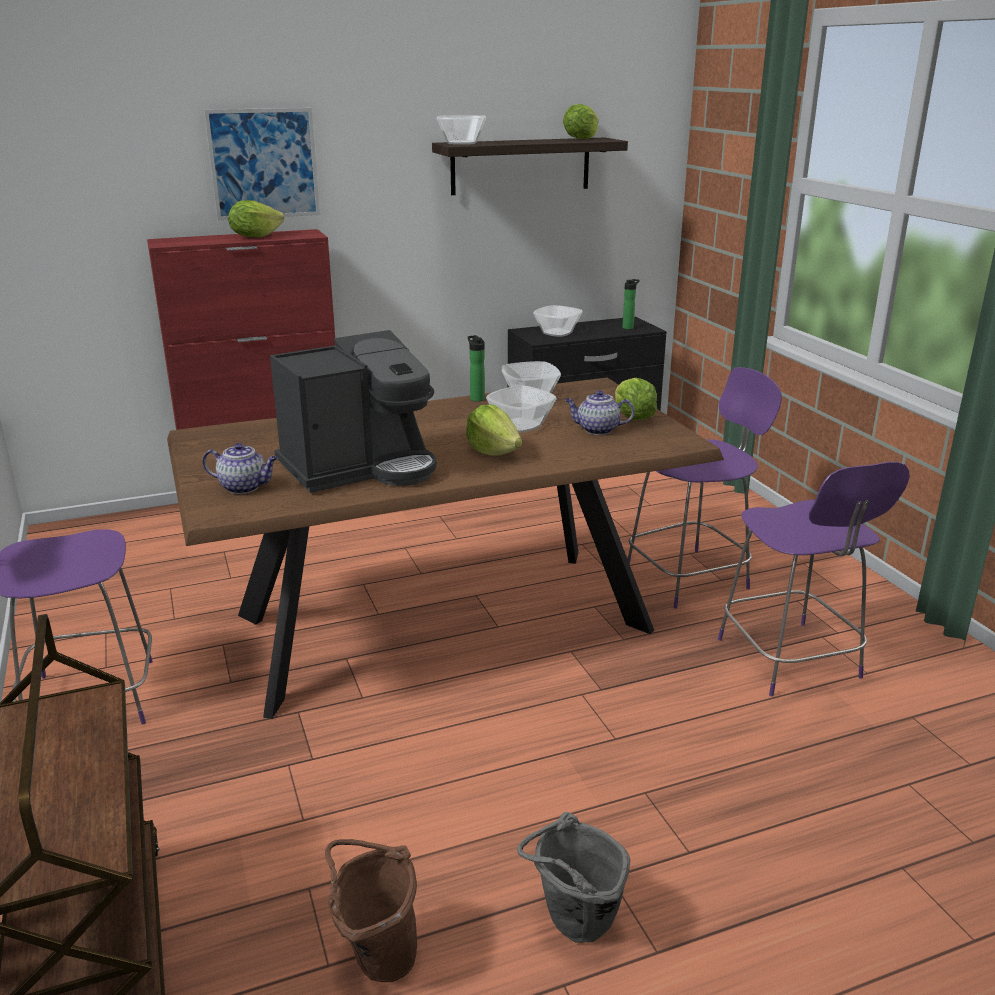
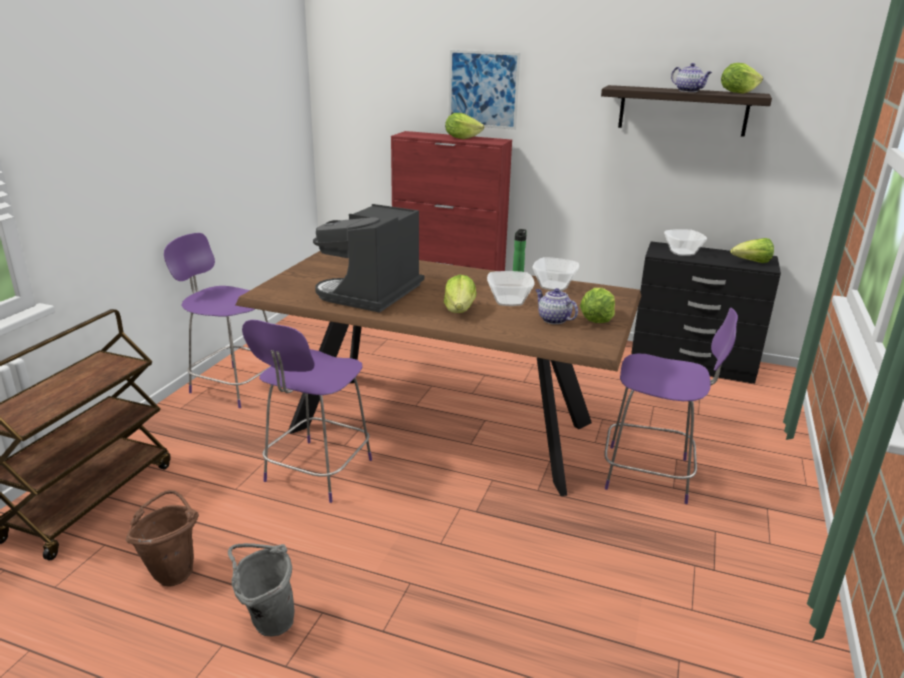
camera: 40 degrees right, 0 degrees up
teapot [202,443,278,494] -> teapot moved to [671,63,712,92]
coffee machine [270,330,436,493] -> coffee machine turned 105 degrees clockwise [313,204,424,313]
bowl [437,115,486,145] -> none
bottle [622,279,639,329] -> lettuce [730,238,774,263]
purple chair [718,462,910,696] -> purple chair moved to [242,320,372,503]

